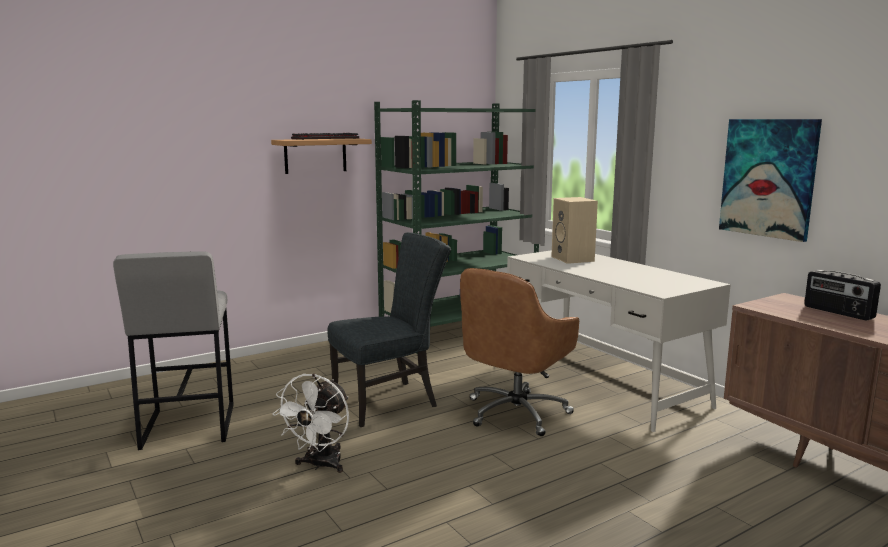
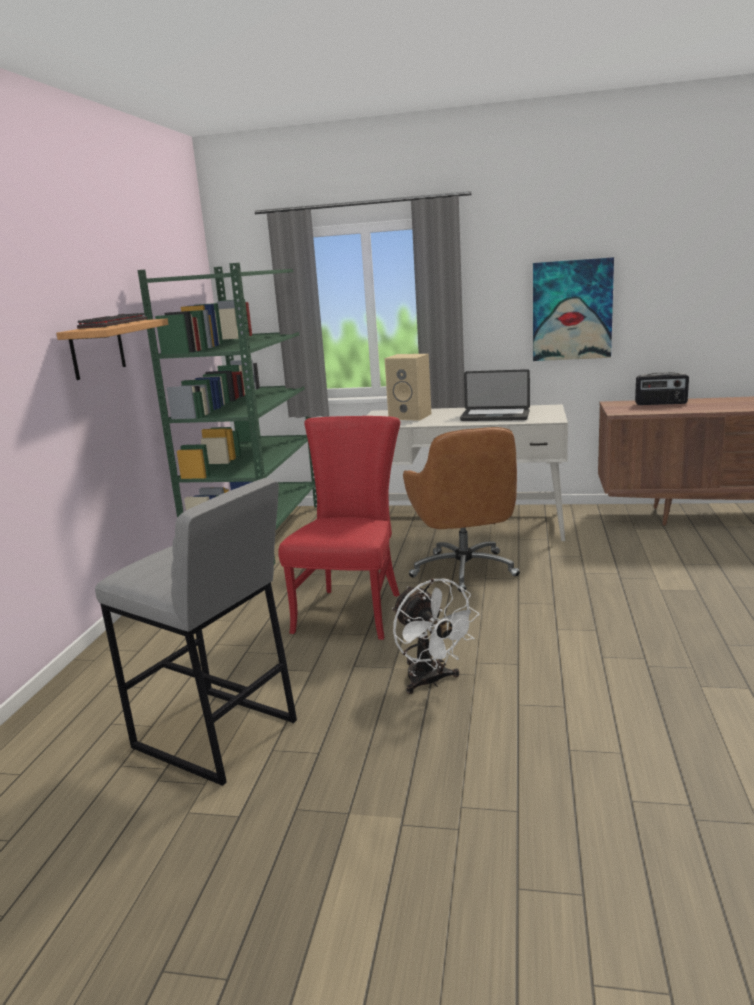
camera: 45 degrees left, 5 degrees up
grey chair [327,232,452,427] -> red chair [278,416,400,640]
none -> laptop [460,369,530,421]

